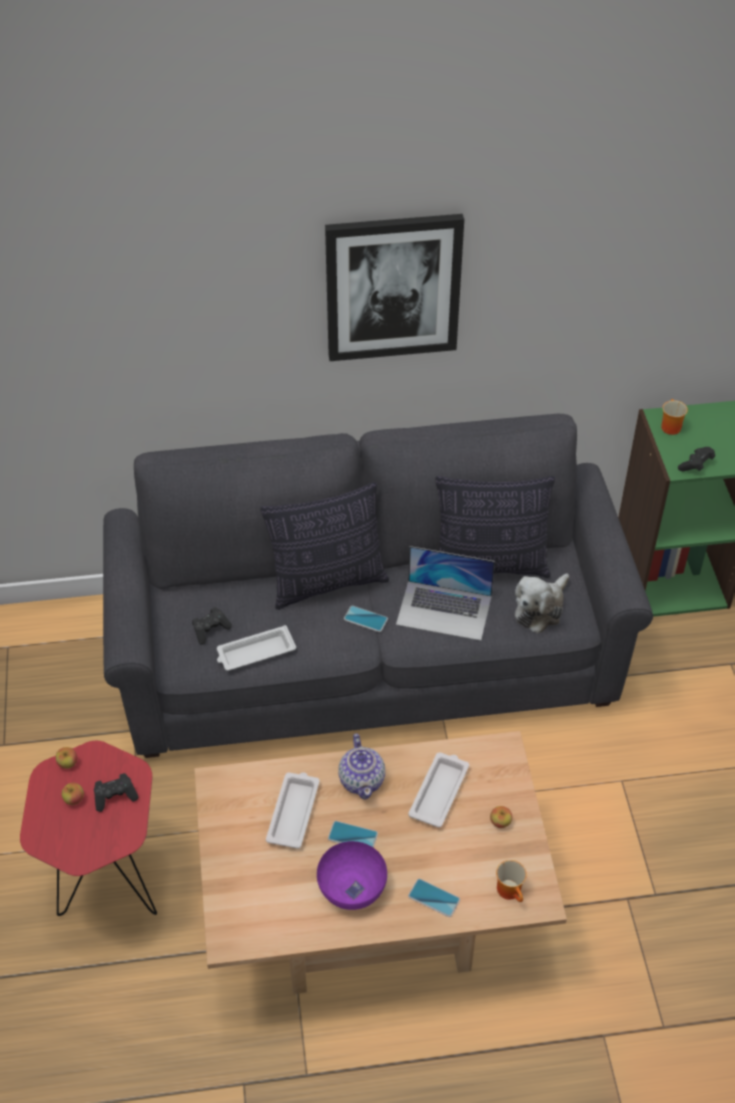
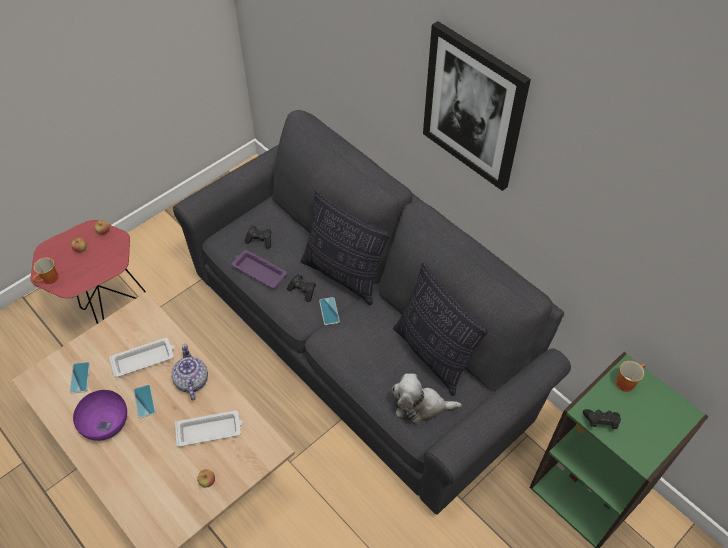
camera: 55 degrees right, 5 degrees up
black game controller [94,773,139,812] -> black game controller moved to [287,274,316,302]
white tray [217,625,296,671] -> purple tray [232,250,287,289]
teapot [338,734,385,800] -> teapot turned 120 degrees clockwise [172,344,208,400]
laptop [396,546,495,641] -> none
phone [408,879,460,917] -> phone moved to [70,362,90,393]
mug [496,860,527,902] -> mug moved to [32,257,59,284]

